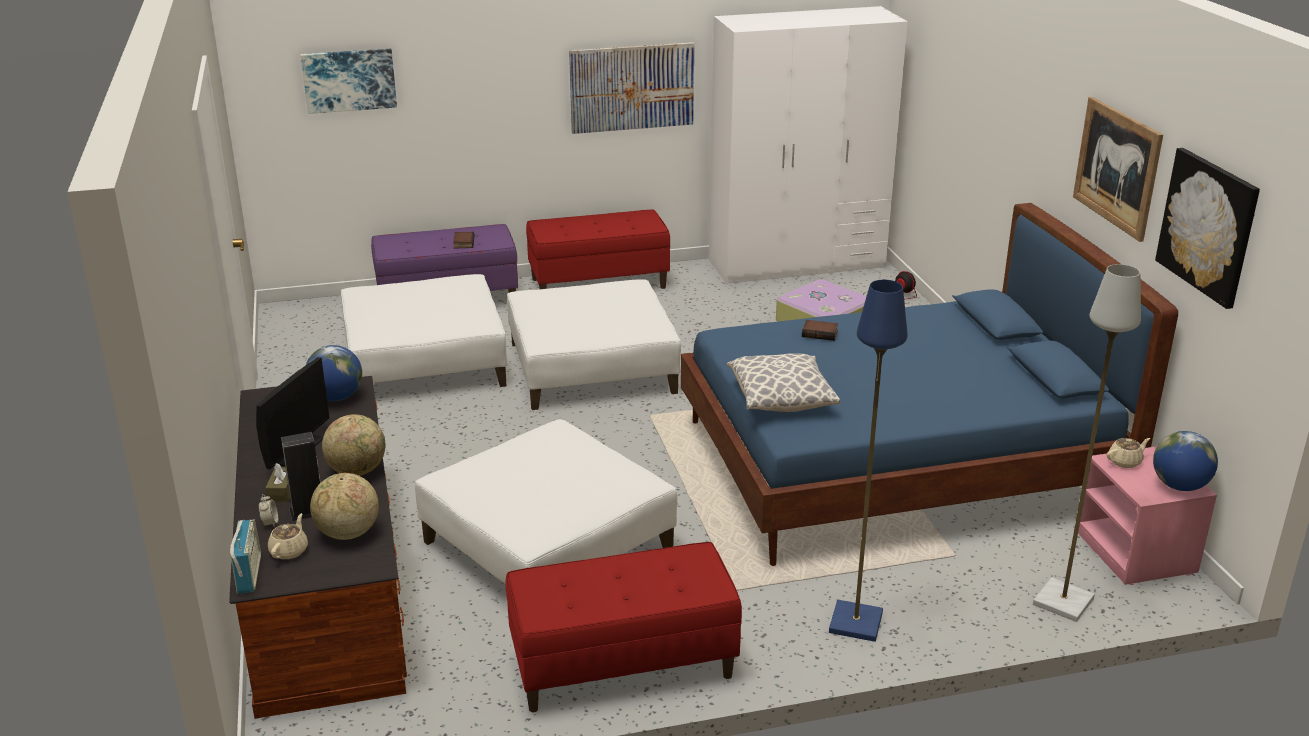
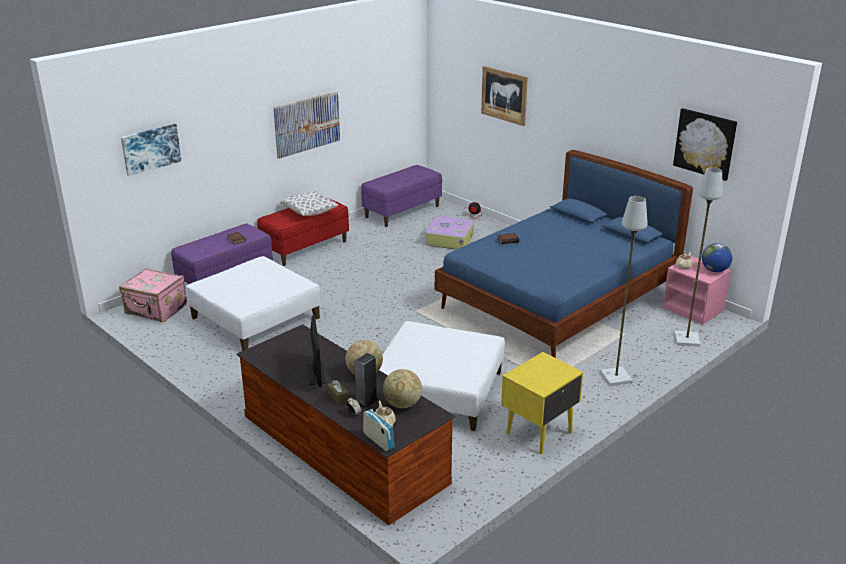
camera: 30 degrees left, 0 degrees up
globe [306,345,362,401] -> none
red bench [505,542,742,712] -> yellow nightstand [501,352,583,454]
white ottoman [507,279,681,410] -> none
white wardrobe [709,6,908,284] -> purple bench [361,165,442,227]
pillow [727,353,840,412] -> pillow moved to [280,191,338,216]
blue floor lamp [829,280,908,642] -> grey floor lamp [600,196,648,386]
picture [1073,97,1163,242] -> picture moved to [481,66,528,126]
none -> pink suitcase [119,268,187,322]

